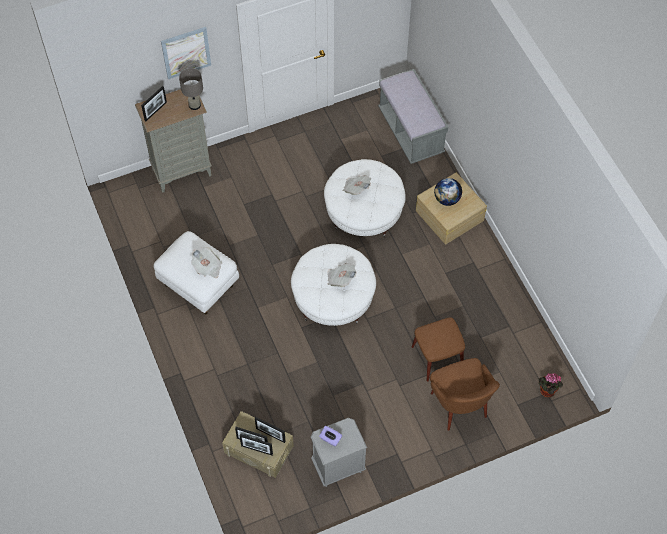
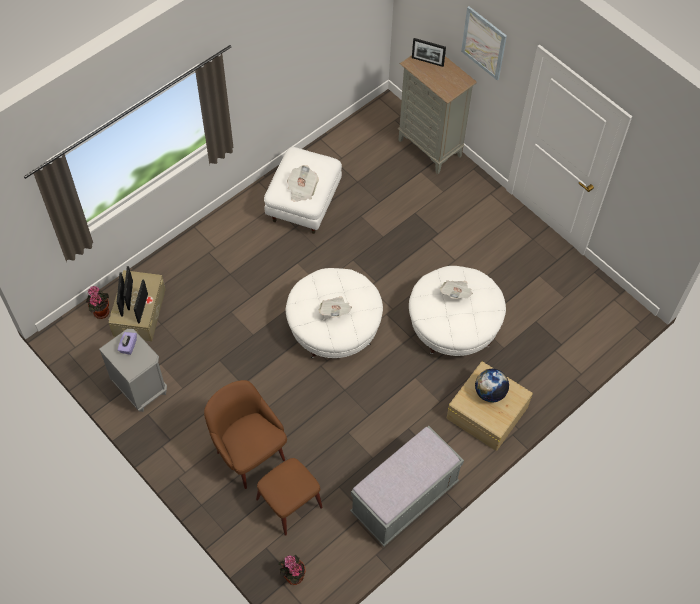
camera: 70 degrees right, 0 degrees up
grey table lamp [179,68,203,110] -> none
grey bench [378,69,448,164] -> grey bench moved to [350,426,464,546]
brown armchair [412,317,500,431] -> brown armchair turned 90 degrees clockwise [204,380,323,536]
none -> potted plant [86,286,109,319]

